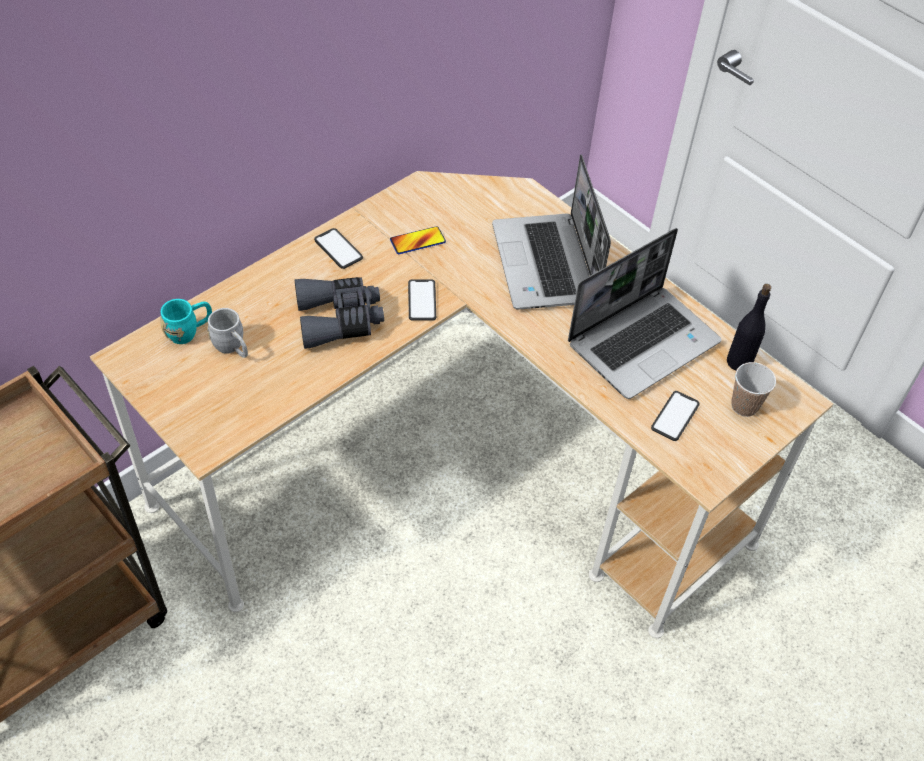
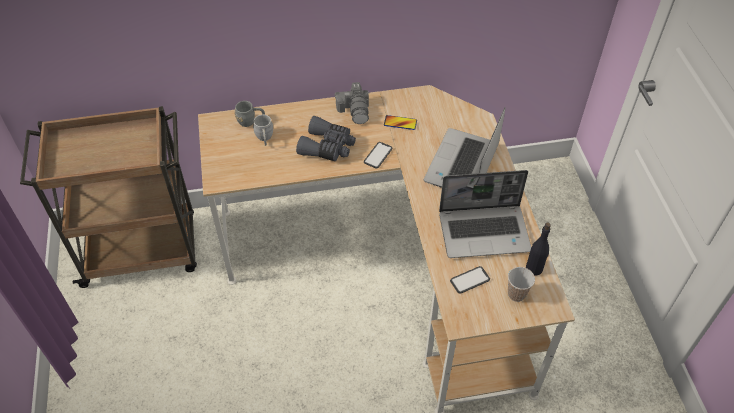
camera: 35 degrees right, 0 degrees up
turquoise mug [160,299,212,344] -> grey mug [235,101,265,127]
phone [314,228,363,269] -> camera [335,82,369,124]

